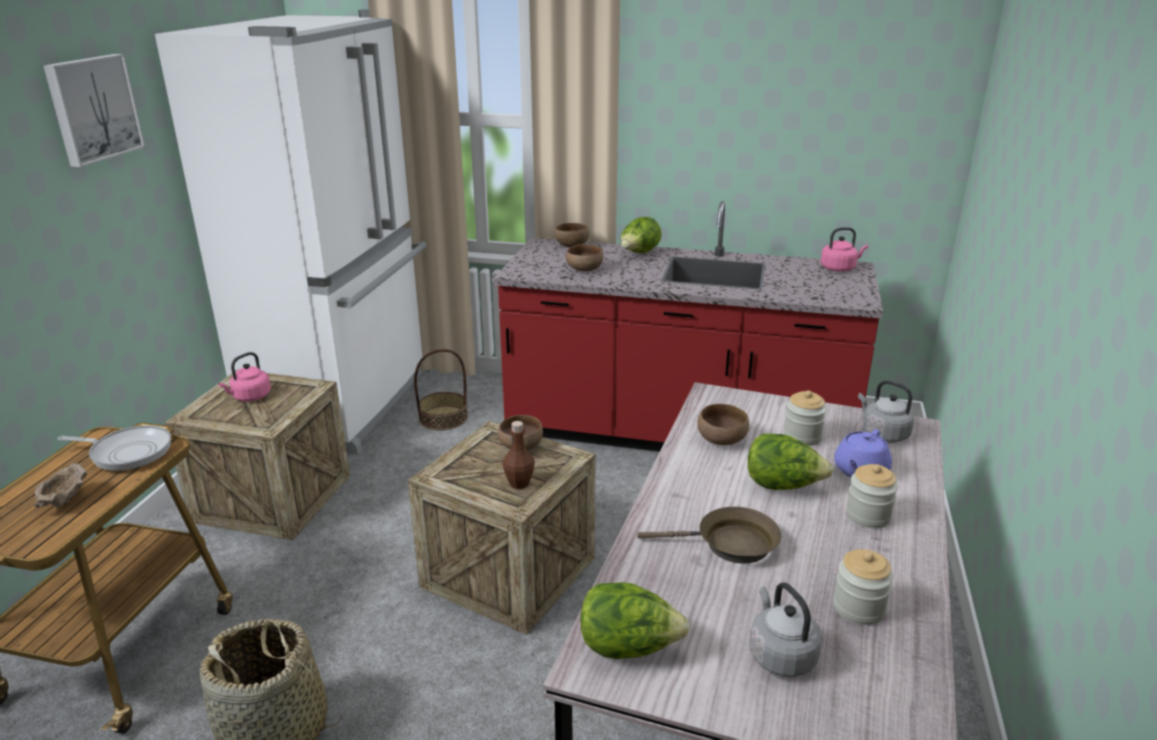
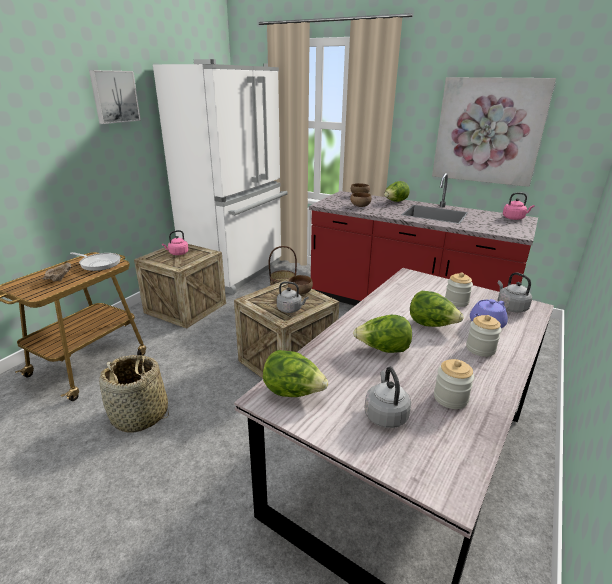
camera: 15 degrees right, 0 degrees up
brown bottle [503,421,535,489] -> grey kettle [277,281,308,313]
brown frying pan [637,507,781,563] -> lettuce [353,315,412,353]
brown bowl [697,404,749,445] -> none
none -> picture [432,77,556,187]

